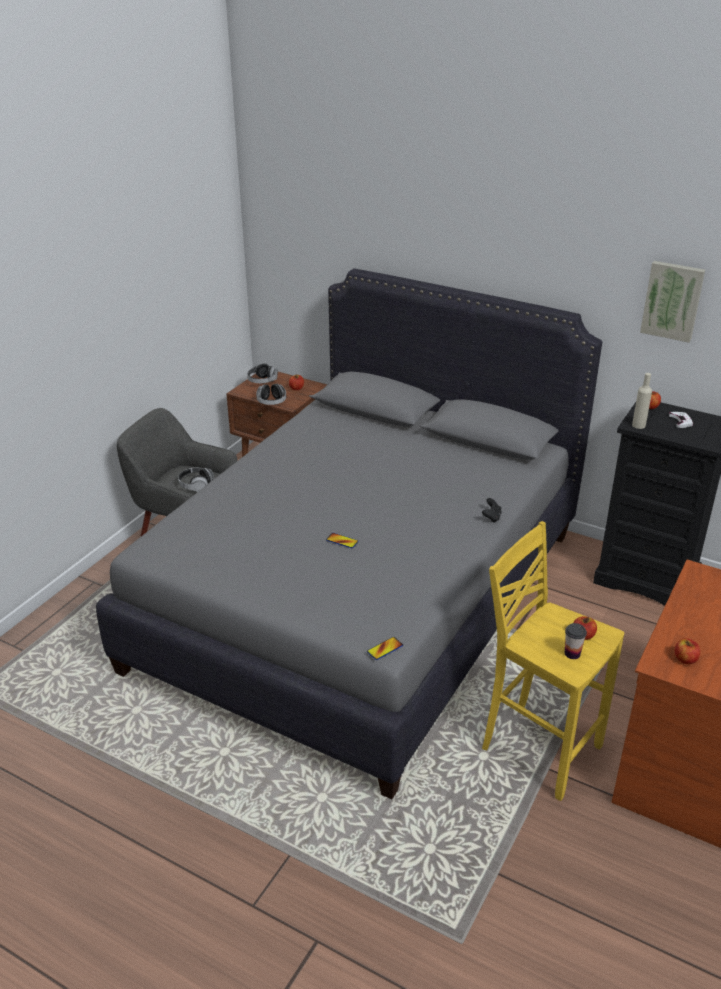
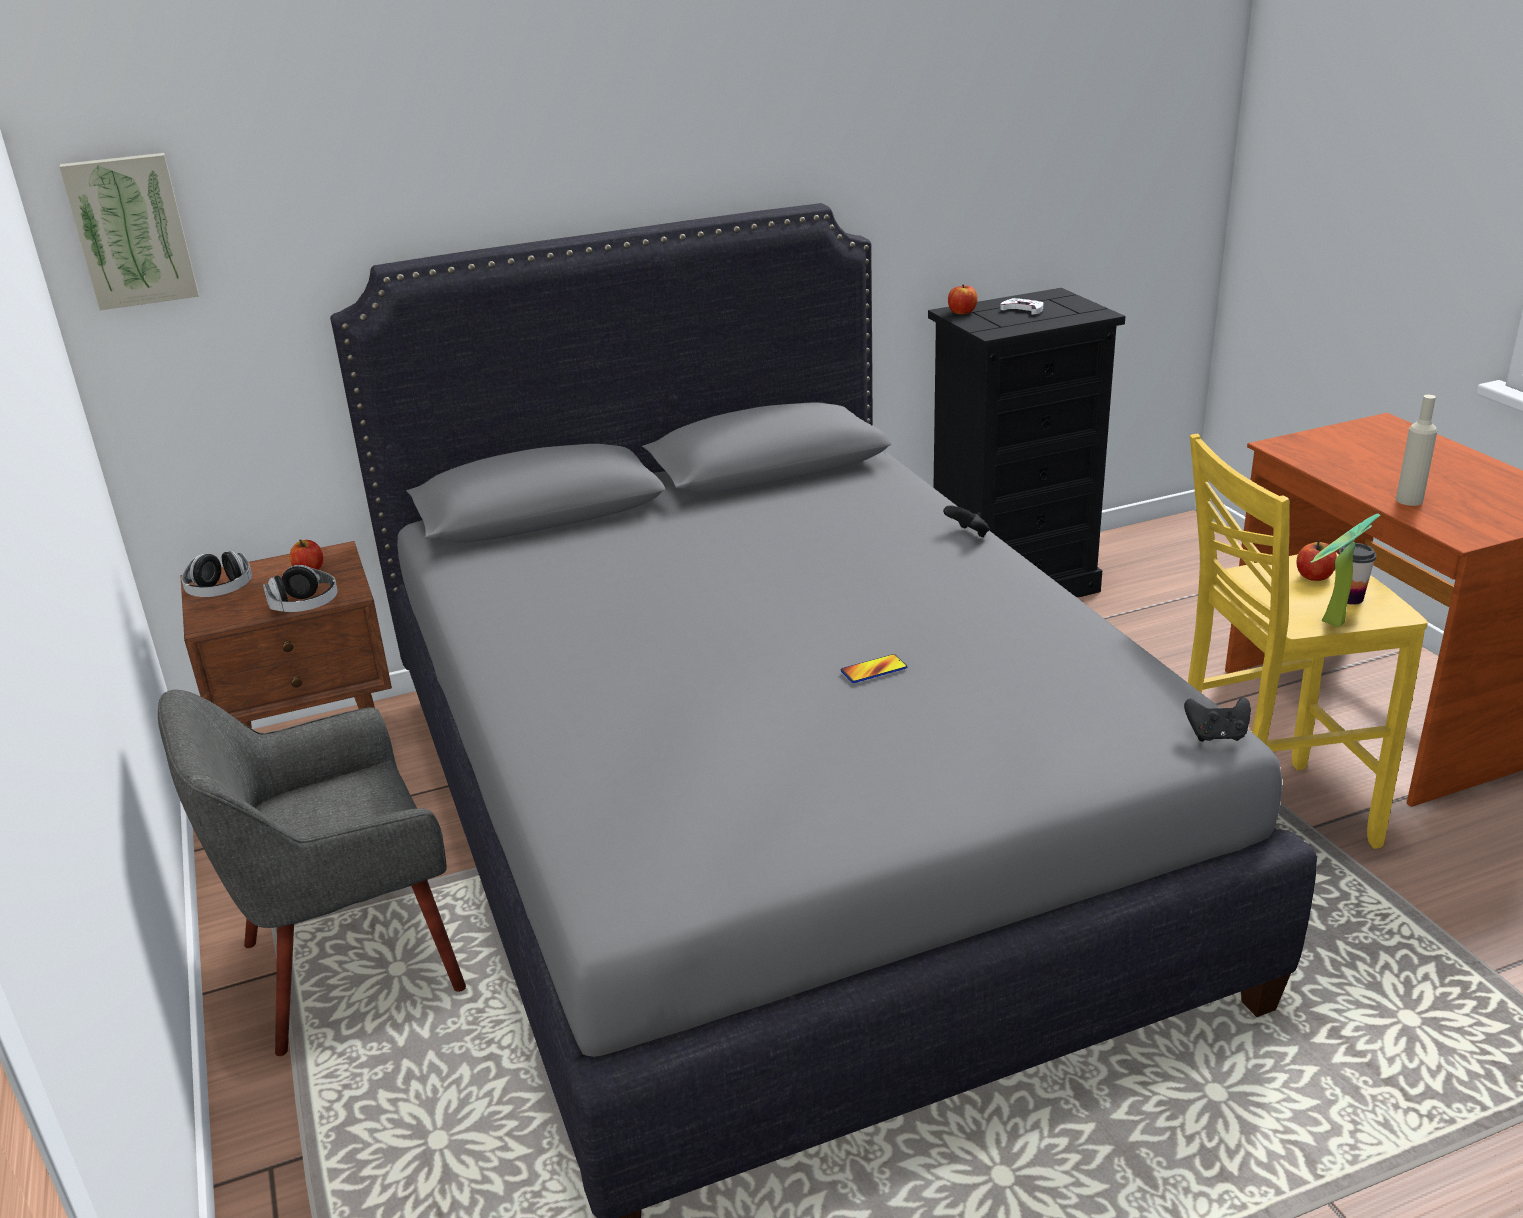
camera: 50 degrees left, 5 degrees down
headphones [178,468,214,492] -> none
phone [367,637,403,660] -> black game controller [1184,697,1251,742]
beige bottle [632,373,652,429] -> beige bottle moved to [1396,395,1437,506]
picture [640,261,705,343] -> picture moved to [59,153,199,310]
apple [675,638,700,664] -> none
none -> potted plant [1310,514,1380,627]

